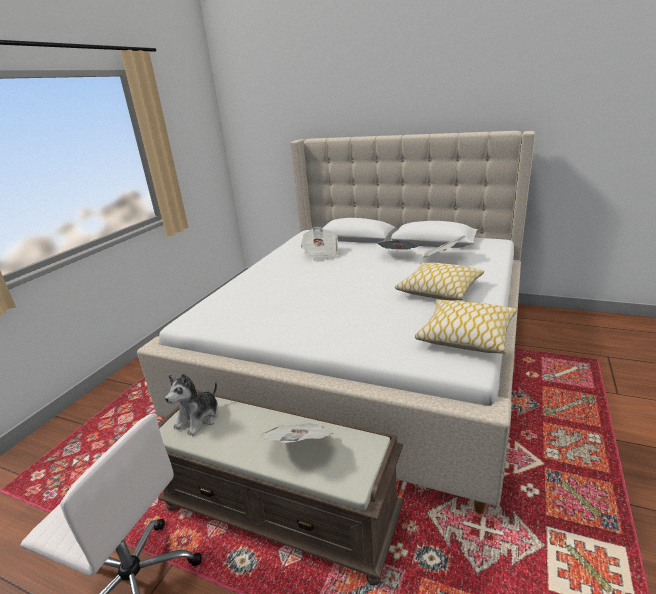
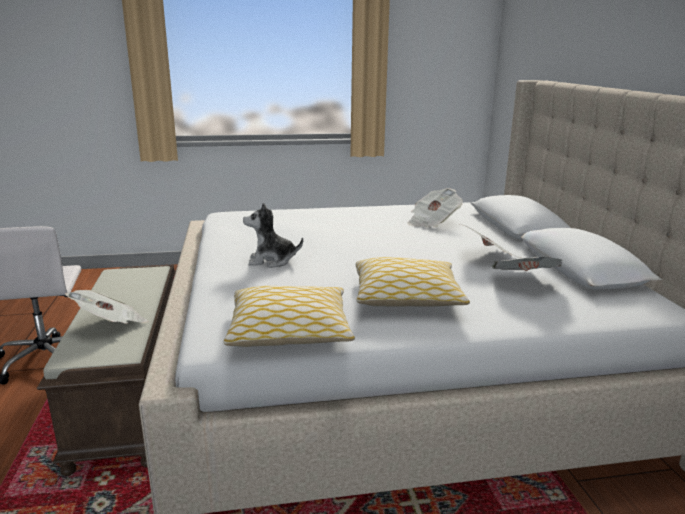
camera: 55 degrees right, 5 degrees down
plush toy [165,373,219,436] -> plush toy moved to [243,203,303,268]

